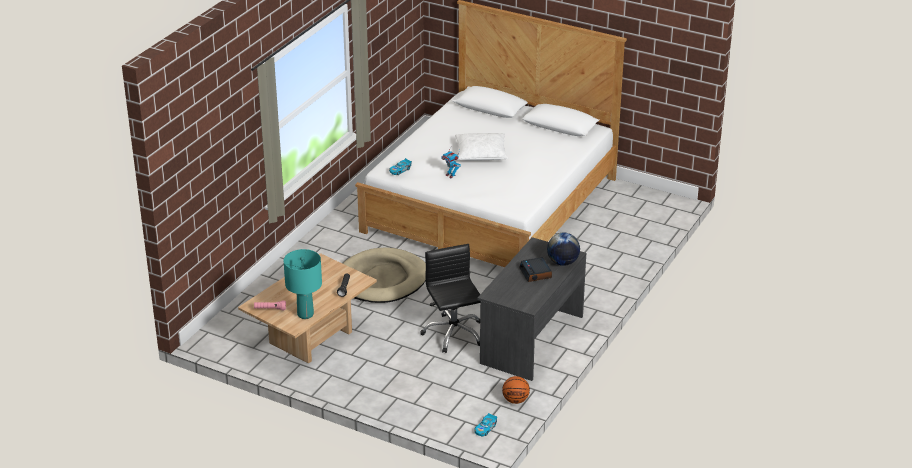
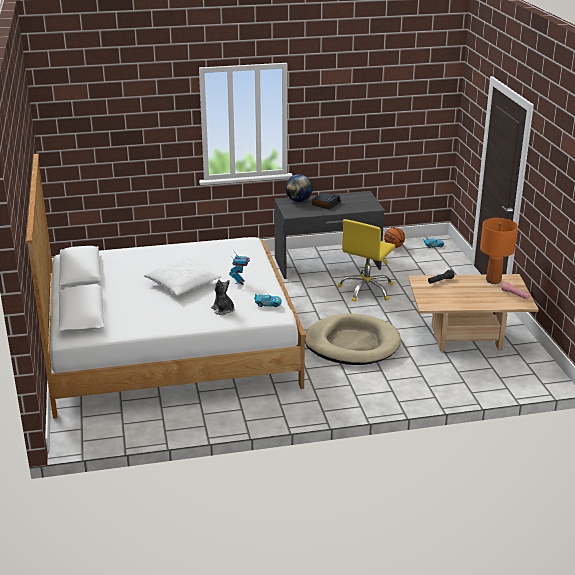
camera: 130 degrees left, 5 degrees down
turquoise table lamp [283,249,322,319] -> orange table lamp [480,218,518,284]
black office chair [420,244,480,353] -> yellow office chair [338,219,395,302]
none -> plush toy [211,280,235,315]

